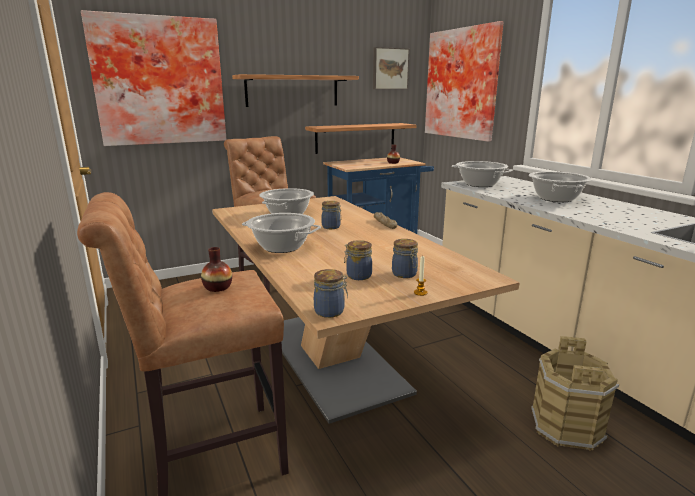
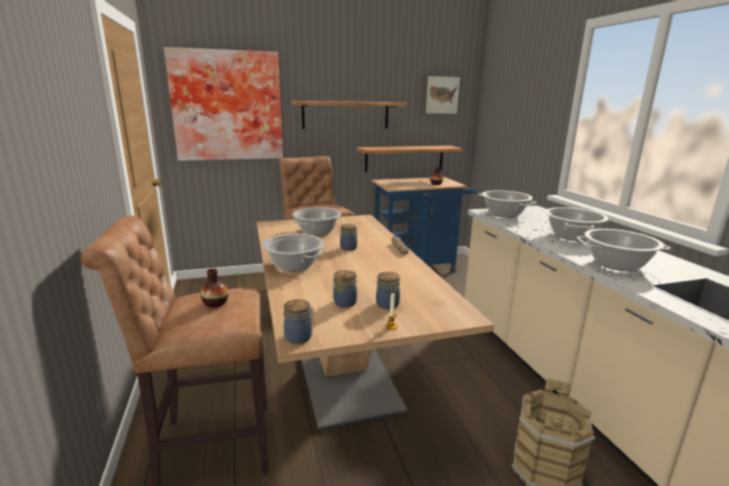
camera: 10 degrees right, 0 degrees up
picture [425,21,504,142] -> none
none -> cooking pot [577,229,671,271]

